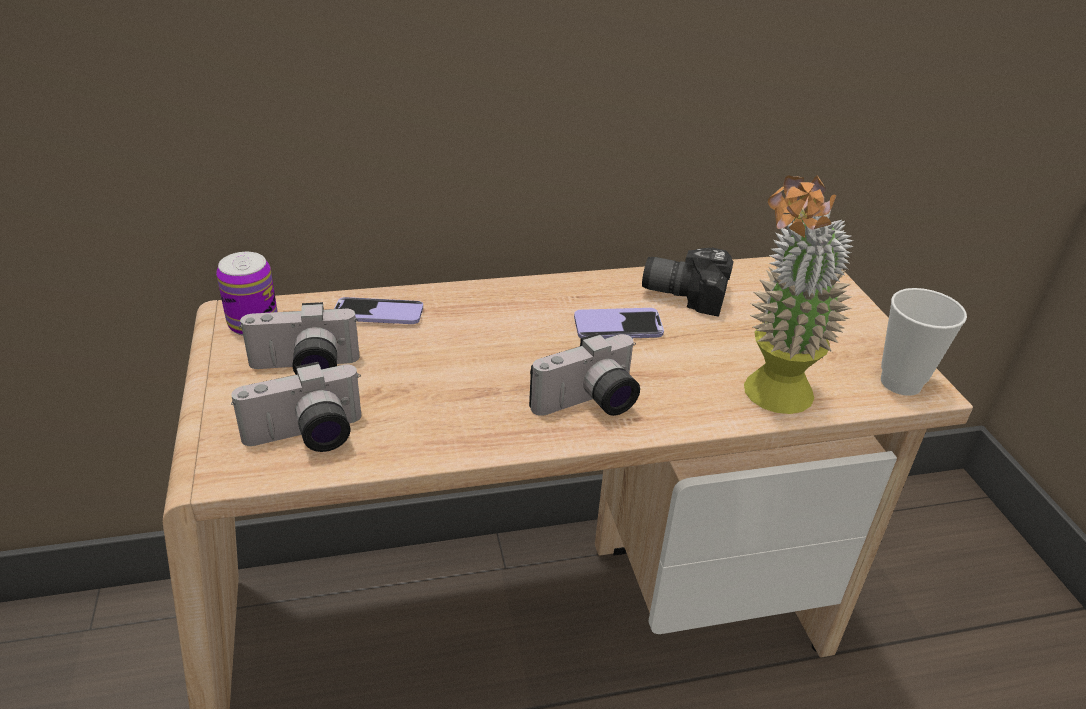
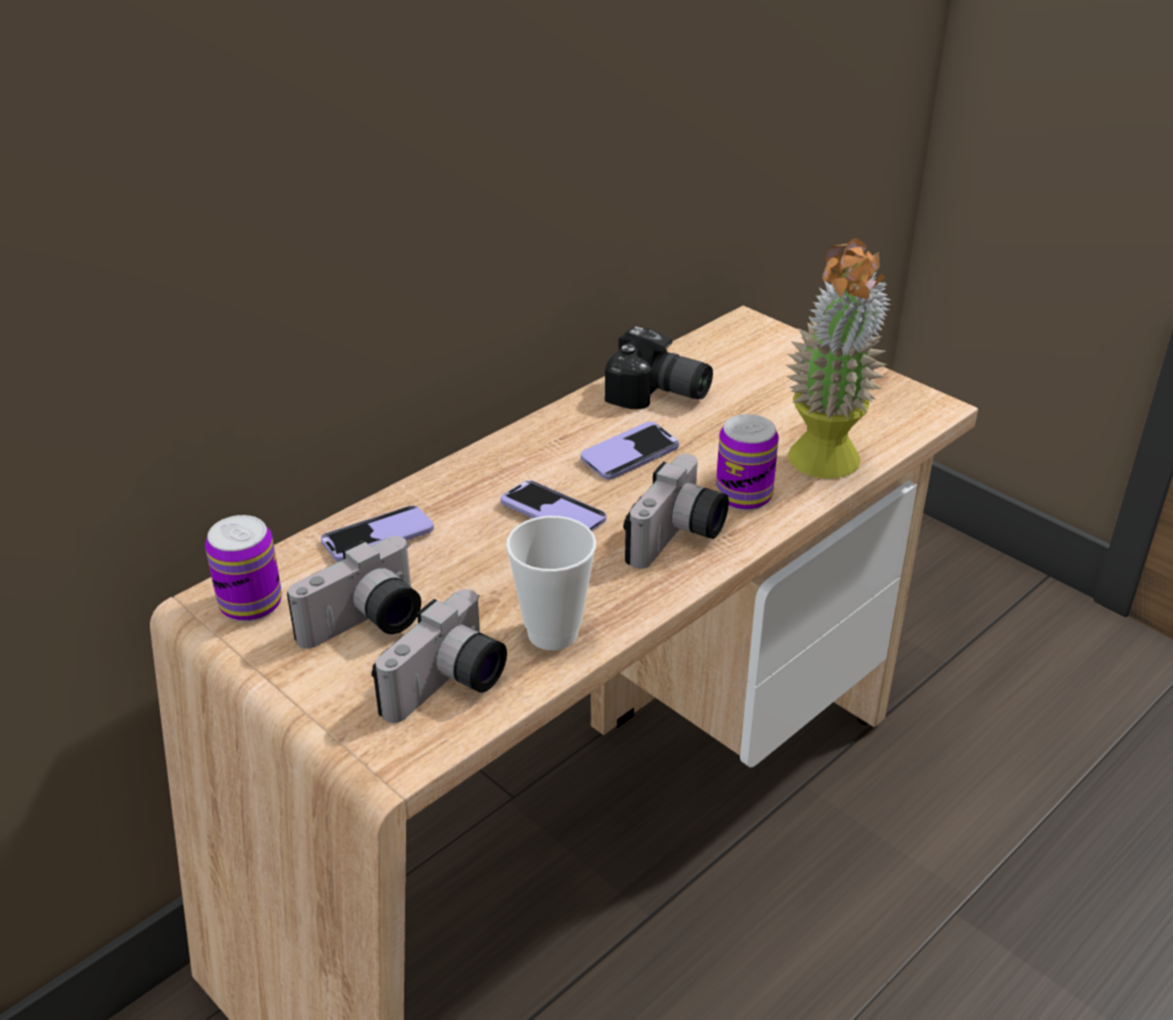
camera: 30 degrees left, 0 degrees up
camera [642,248,734,317] -> camera turned 135 degrees counterclockwise [605,326,713,409]
cup [881,288,967,396] -> cup moved to [506,516,596,650]
none -> phone [501,480,606,531]
none -> can [716,414,779,511]

